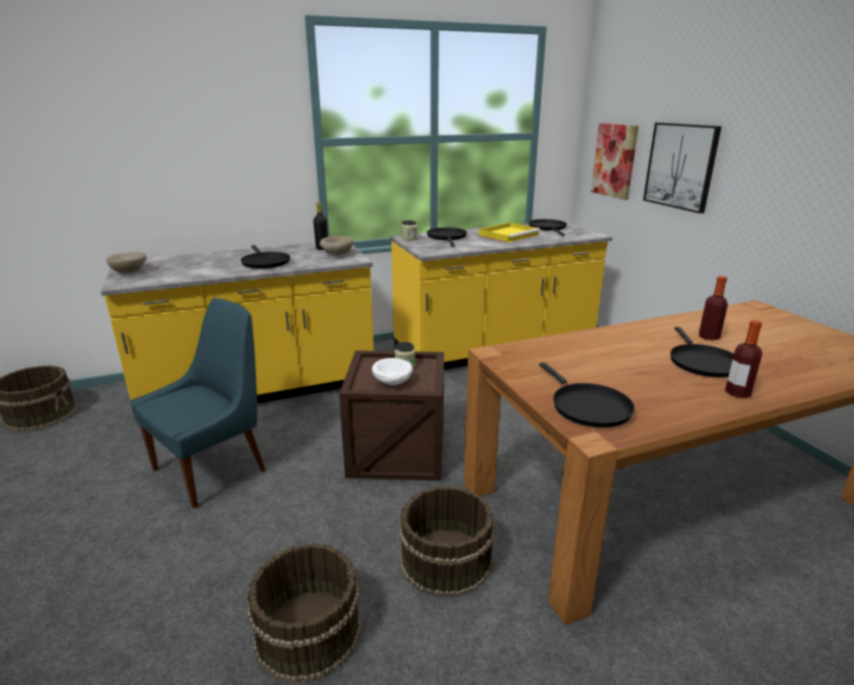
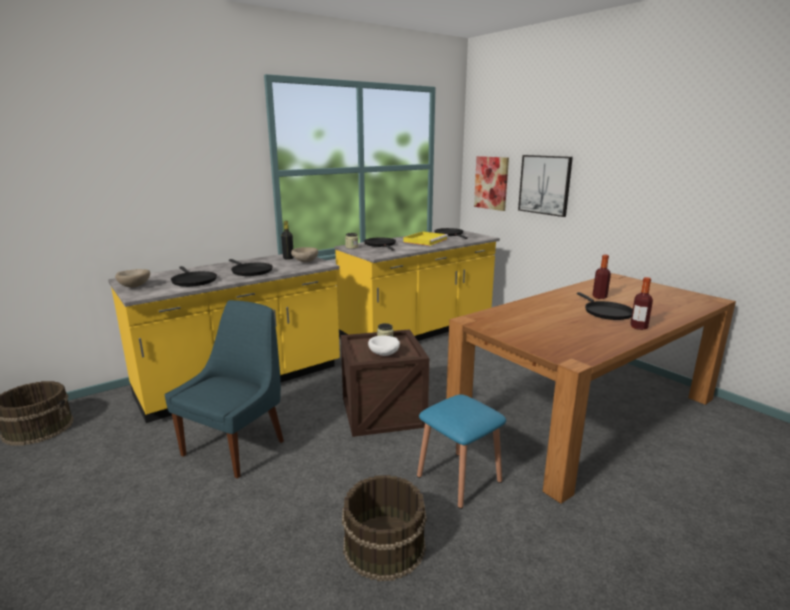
camera: 15 degrees left, 5 degrees down
brown bucket [399,486,495,598] -> blue stool [417,394,506,509]
black frying pan [539,362,635,428] -> black frying pan moved to [171,266,217,287]

